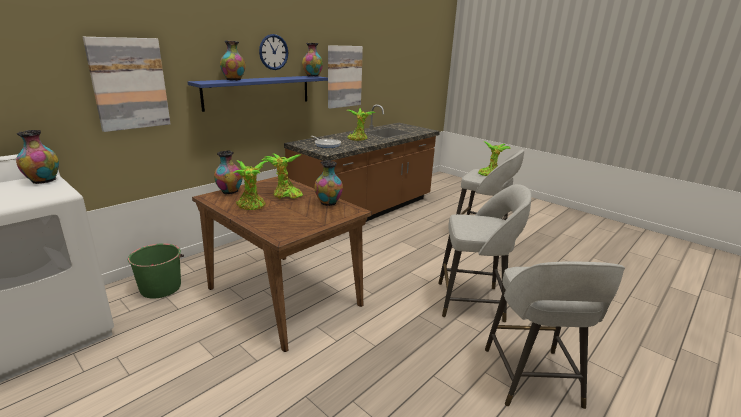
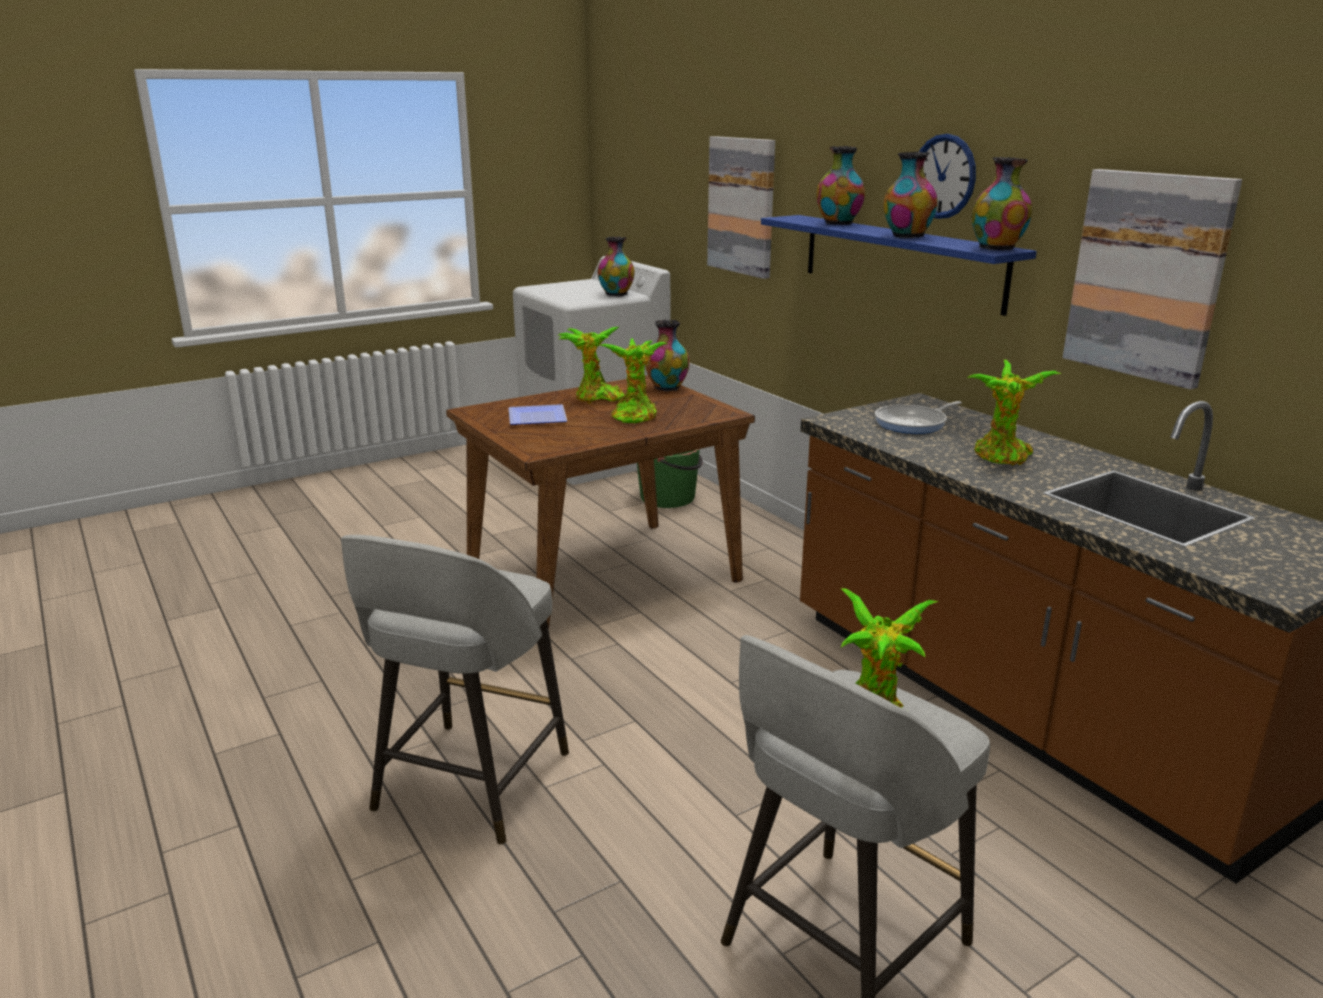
camera: 105 degrees right, 0 degrees up
vase [314,160,343,206] -> vase moved to [883,152,938,238]
grey stool [485,261,625,409] -> none
none -> plate [508,404,567,425]

